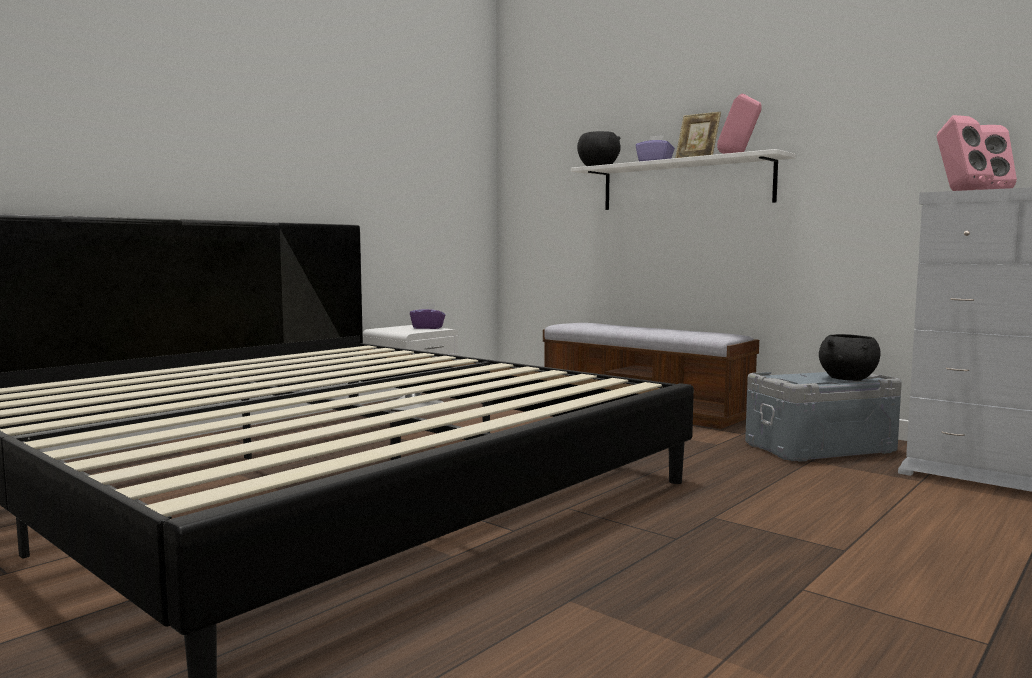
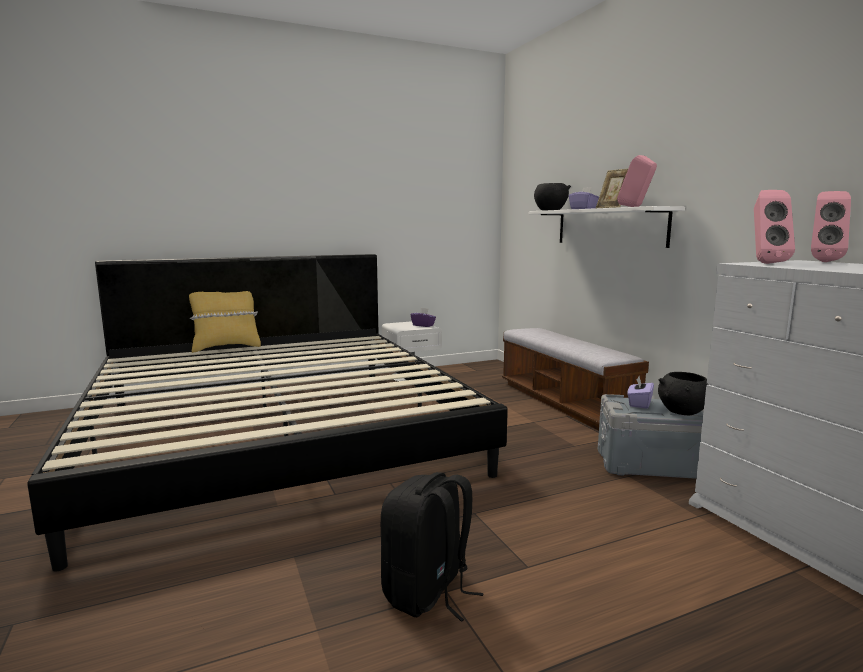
camera: 25 degrees right, 5 degrees up
none -> yellow pillow [189,291,261,353]
none -> black backpack [381,472,484,622]
none -> purple tissue box [627,376,654,409]

